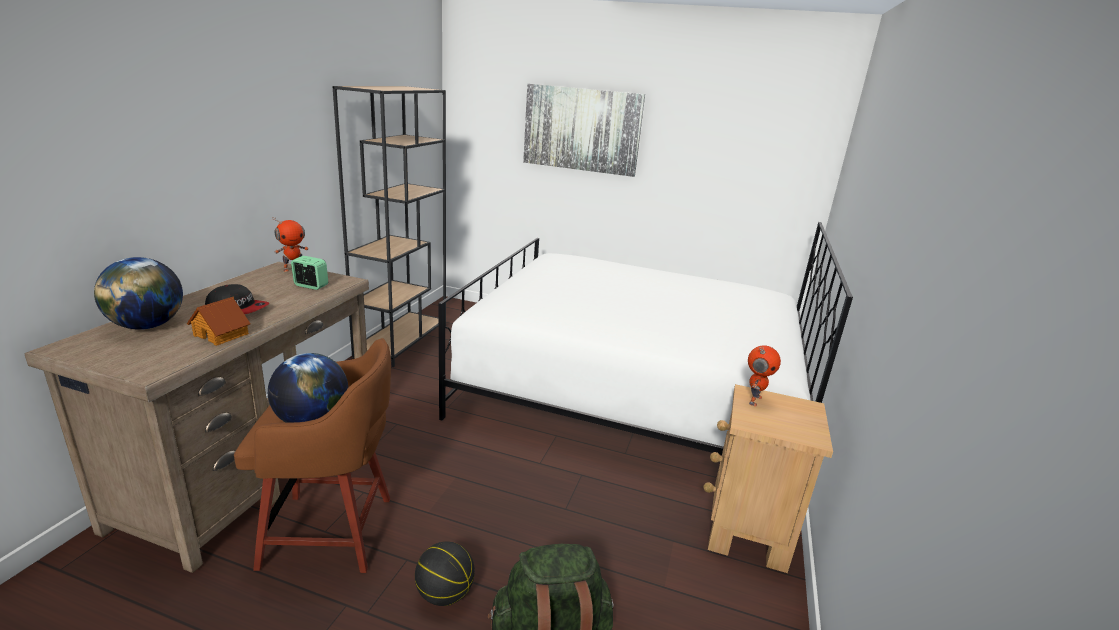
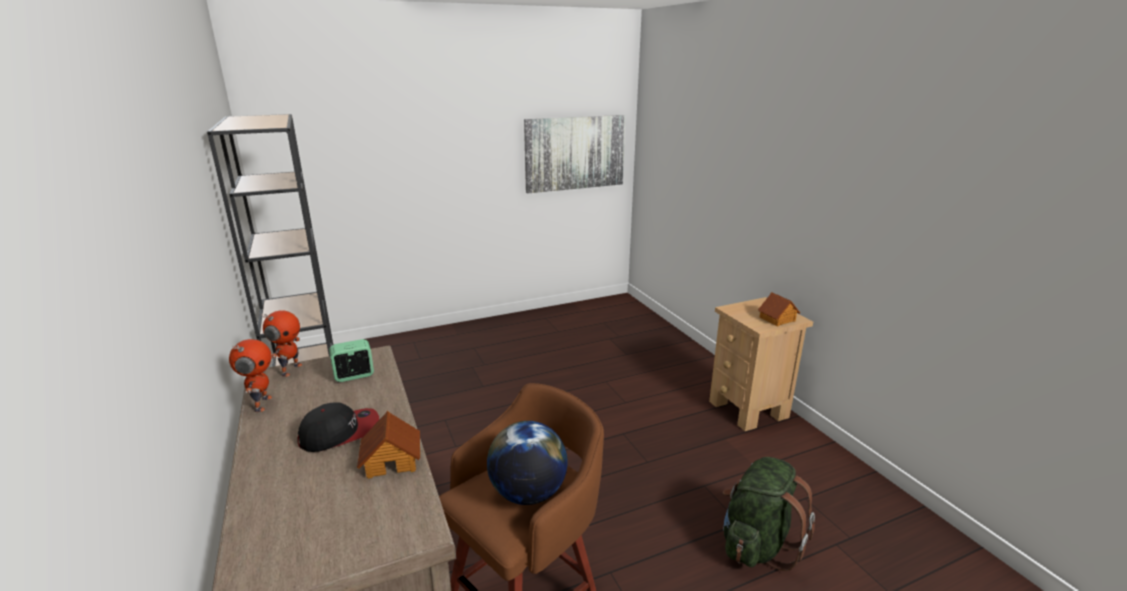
camera: 40 degrees left, 0 degrees up
globe [94,257,183,330] -> none
basketball [415,541,475,606] -> none
white bed [438,222,853,455] -> none
picture [523,84,645,177] -> picture moved to [524,115,626,193]
toy robot [748,345,781,406] -> toy robot moved to [229,339,272,412]
none -> toy house [758,292,800,326]

